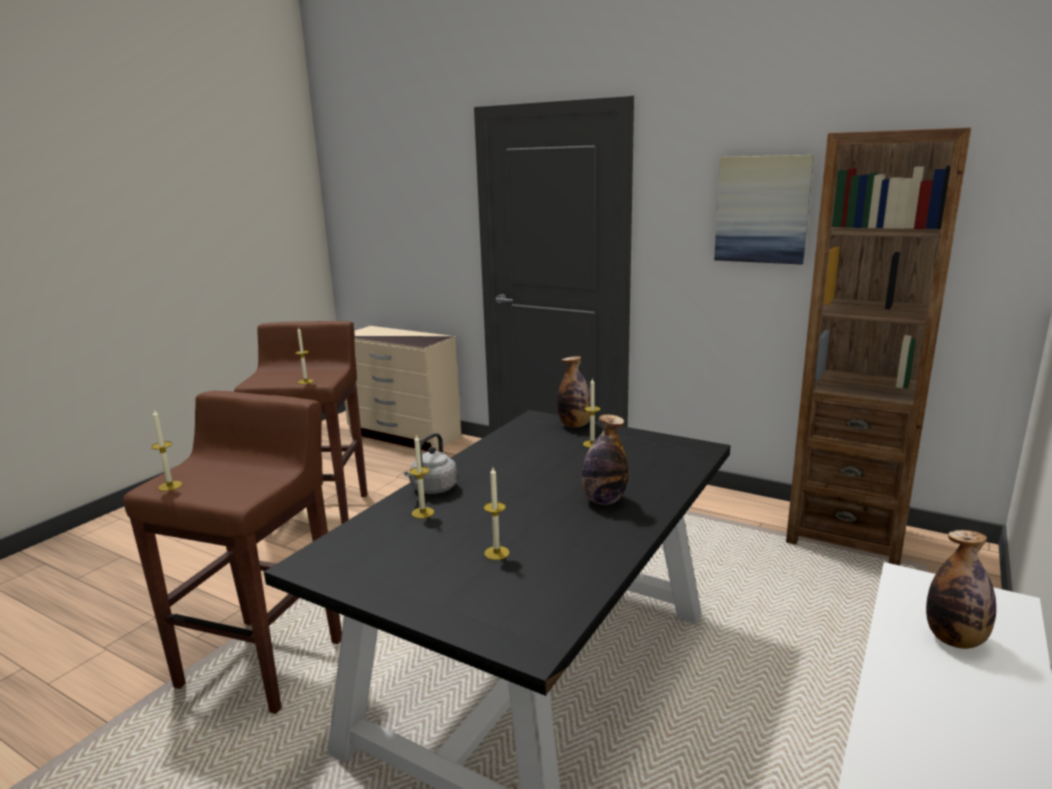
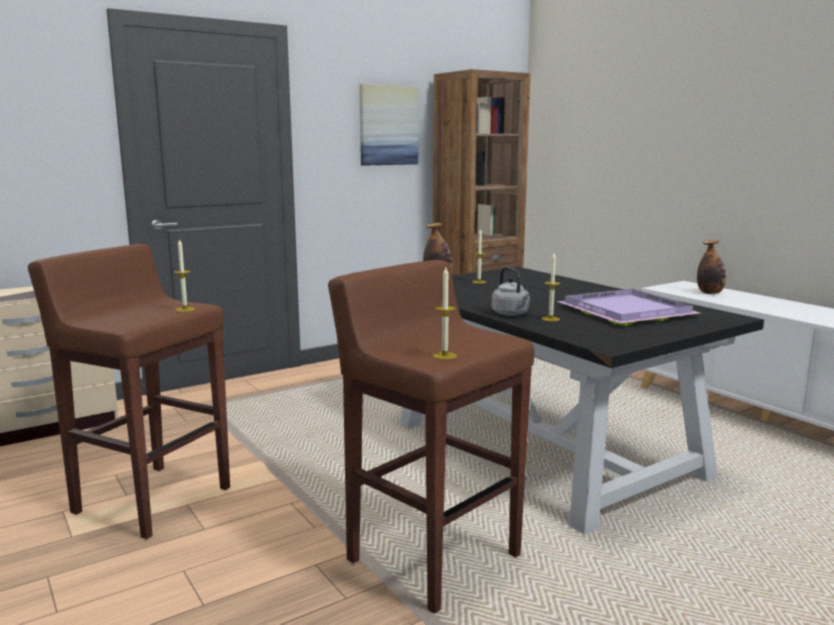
camera: 65 degrees left, 5 degrees down
candle [484,467,510,560] -> purple tray [557,289,700,326]
bottle [582,414,628,505] -> none

